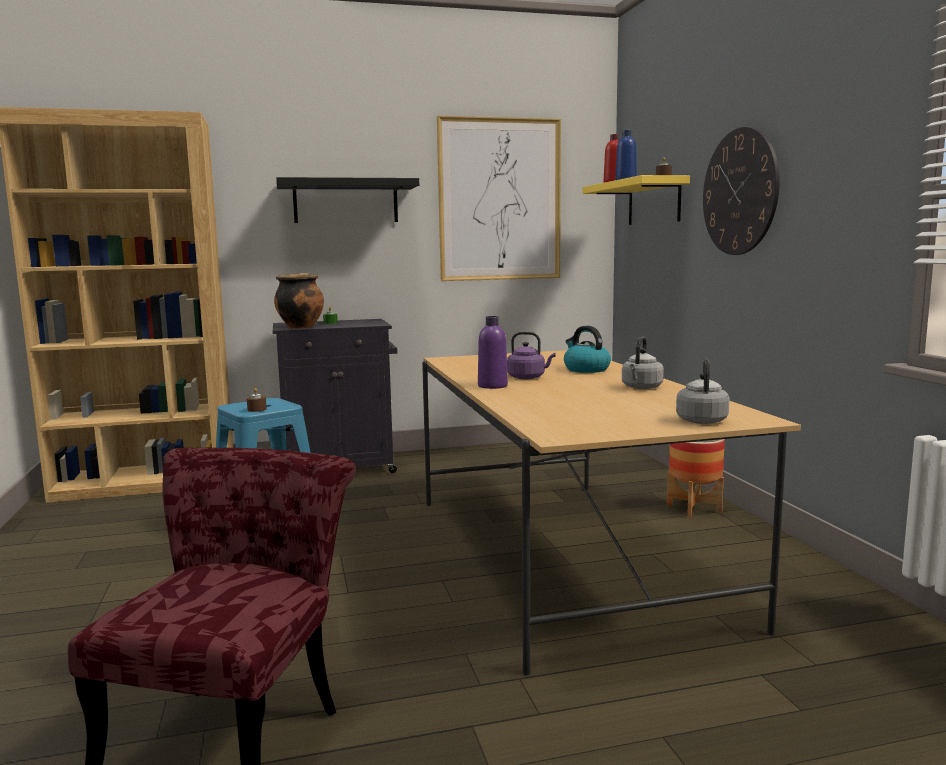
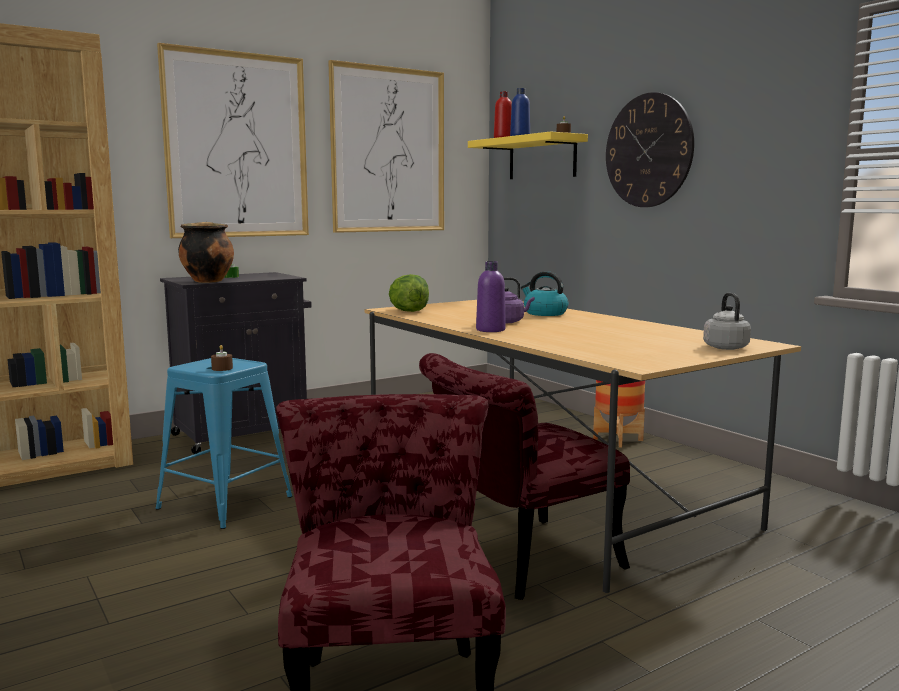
camera: 20 degrees left, 0 degrees up
black shelf [276,177,419,223] -> picture [157,43,309,238]
grey kettle [622,337,664,389] -> none
none -> lettuce [389,274,429,312]
none -> red chair [419,353,630,600]

